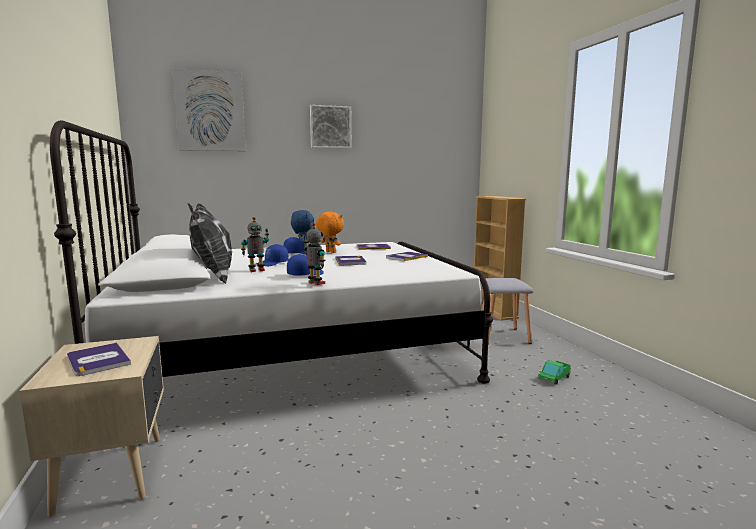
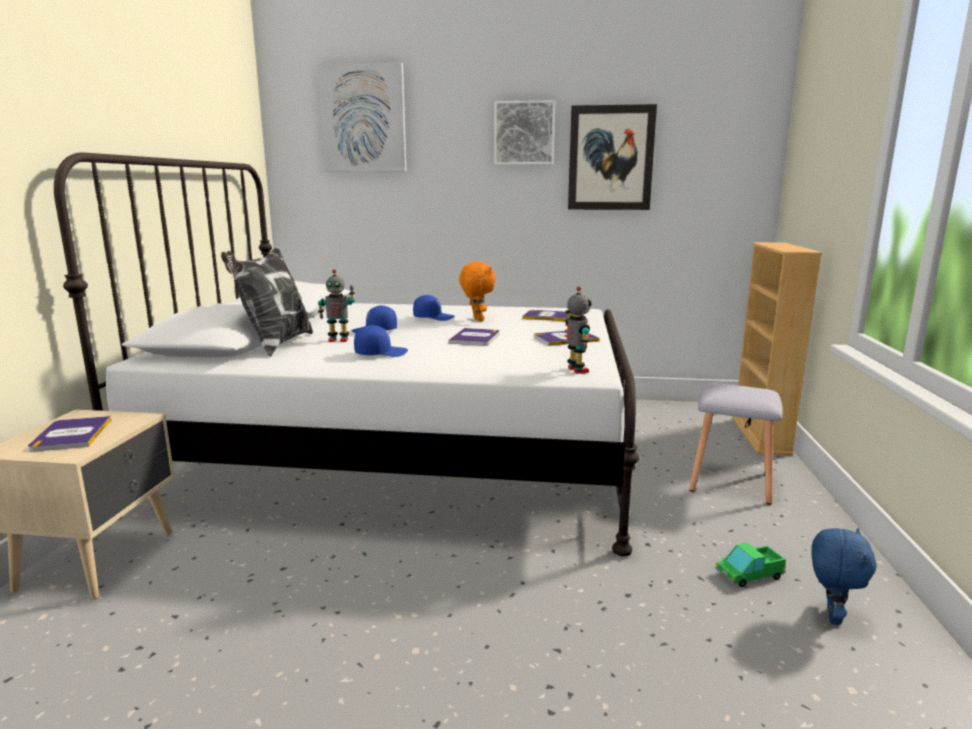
camera: 25 degrees right, 5 degrees up
blue plush toy [291,210,314,247] -> blue plush toy moved to [811,528,877,625]
toy robot [303,223,325,285] -> toy robot moved to [565,286,592,374]
none -> picture [568,104,657,210]

